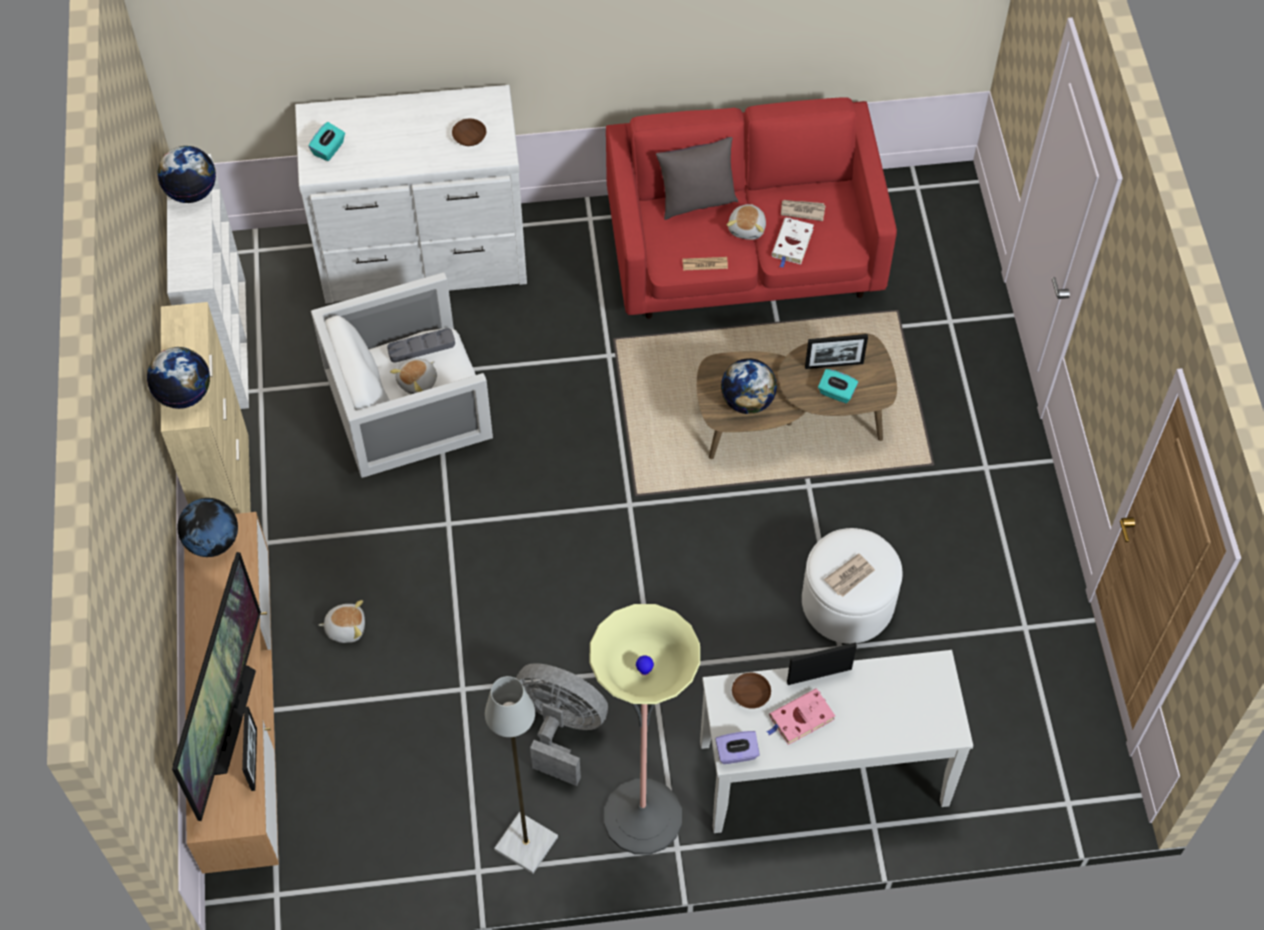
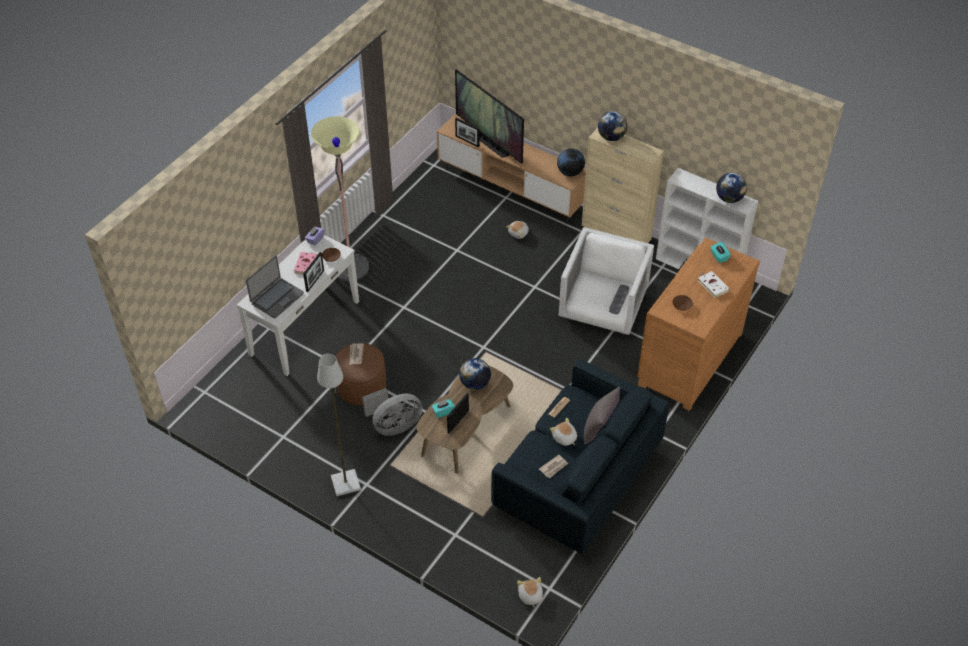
camera: 130 degrees right, 10 degrees down
white dresser [295,85,527,304] -> brown dresser [637,238,760,411]
plush toy [390,358,437,394] -> plush toy moved to [517,577,543,607]
grey floor lamp [485,676,558,874] -> grey floor lamp moved to [317,354,361,496]
grey fan [516,663,608,786] -> grey fan moved to [362,388,423,436]
red sofa [606,97,897,319] -> blue sofa [491,359,670,554]
white book [772,218,814,268] -> white book moved to [698,271,730,298]
white ottoman [802,528,902,644] -> brown ottoman [335,343,386,405]
none -> laptop [246,256,304,318]

